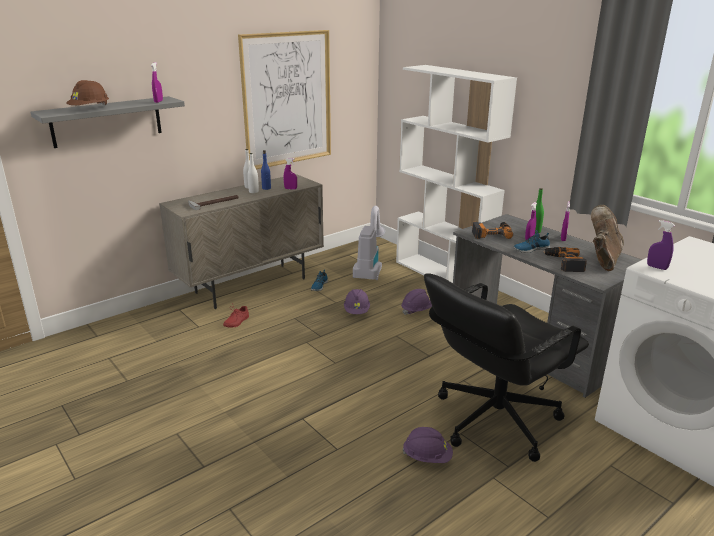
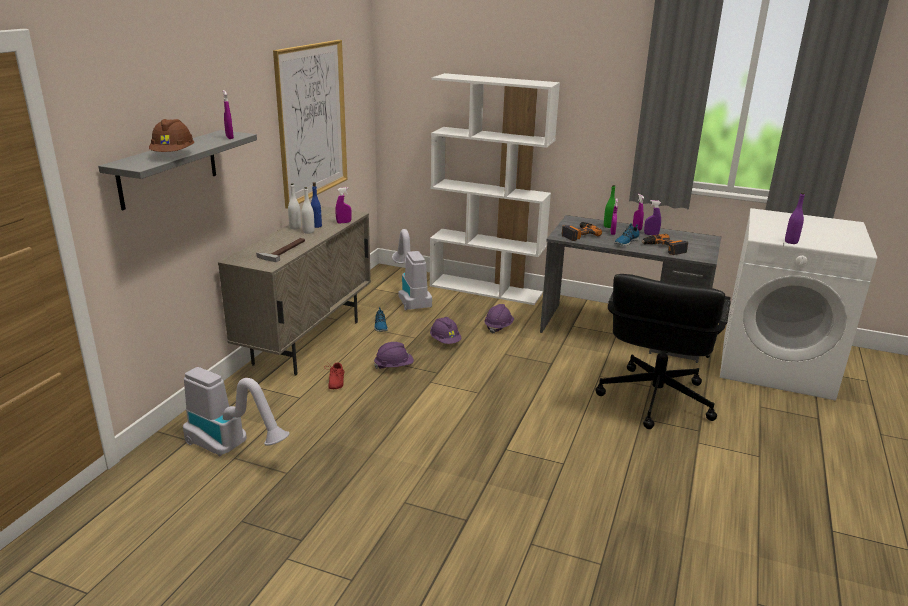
camera: 30 degrees left, 0 degrees up
purple hard hat [402,427,453,463] -> purple hard hat moved to [374,342,414,369]
brown boot [591,205,624,271] -> none
purple spray bottle [647,220,675,270] -> purple spray bottle moved to [644,200,661,235]
none -> vacuum cleaner [183,367,290,456]
none -> purple bottle [785,193,805,244]

